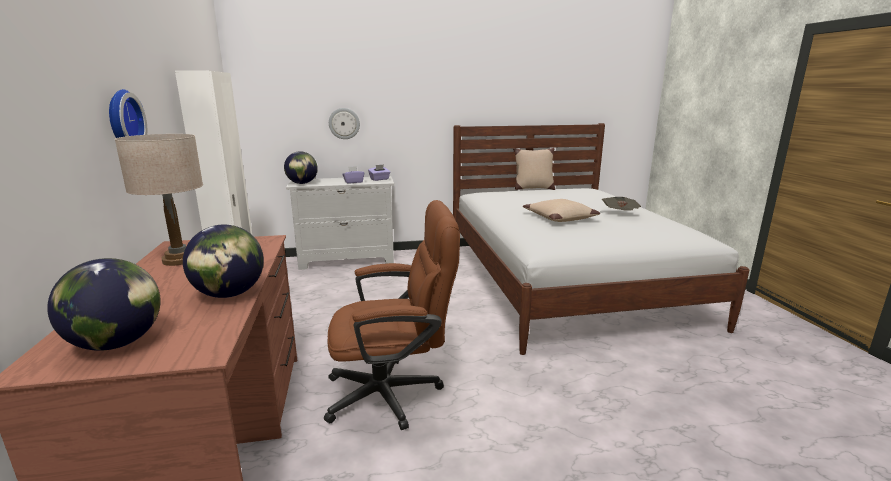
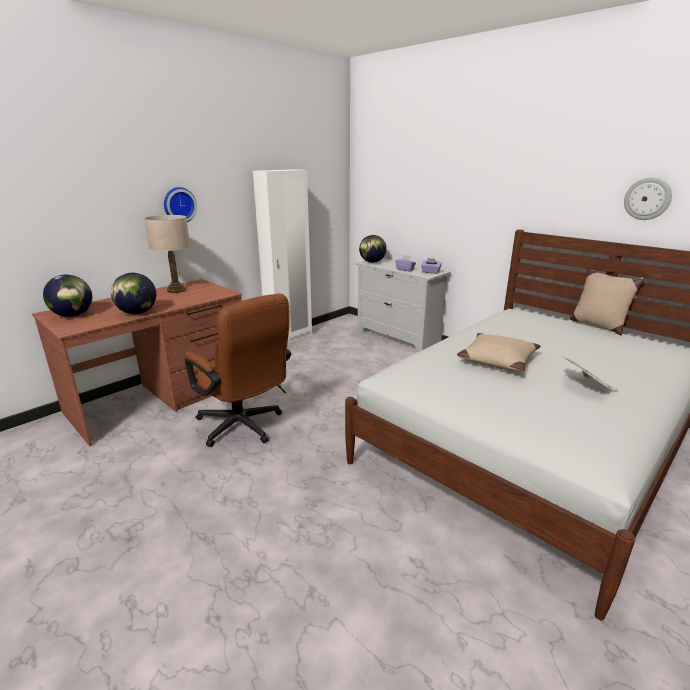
camera: 55 degrees right, 5 degrees up
wall clock [329,108,360,139] -> wall clock moved to [624,177,672,220]

